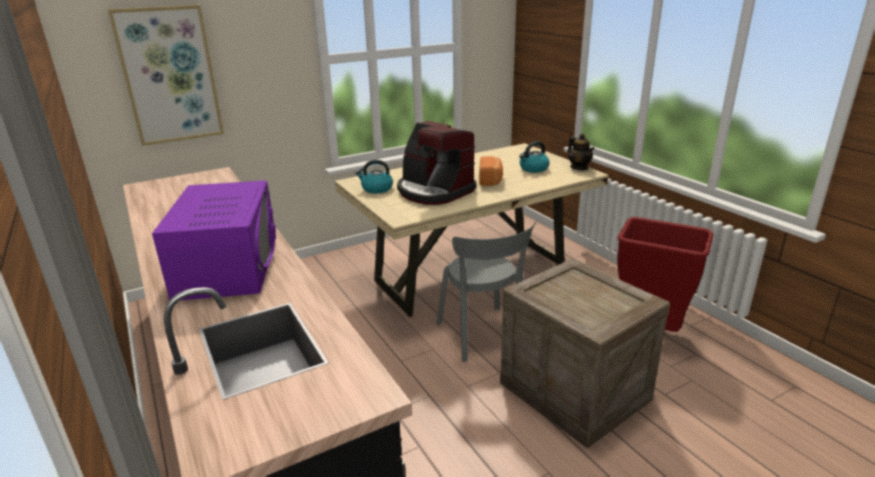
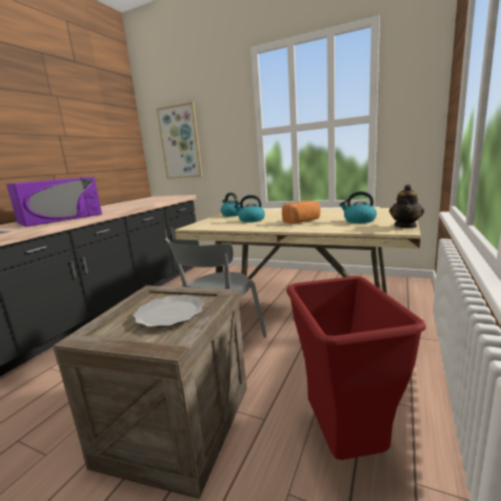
camera: 55 degrees right, 10 degrees down
coffee machine [397,121,477,205] -> kettle [234,195,265,222]
none -> plate [133,295,204,327]

